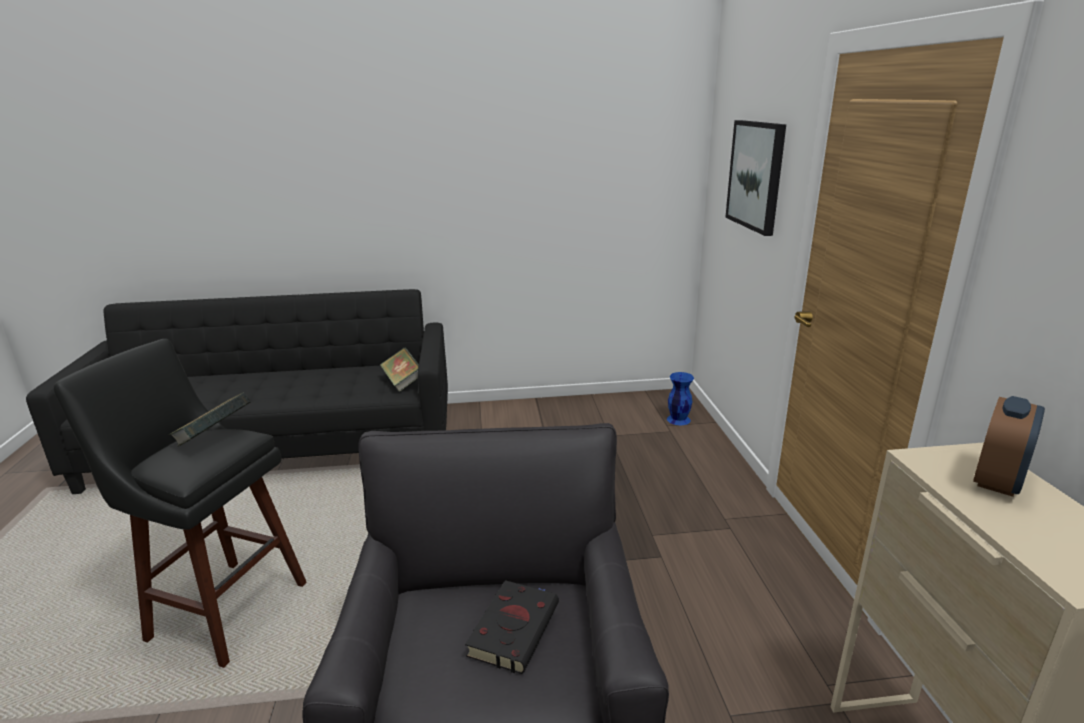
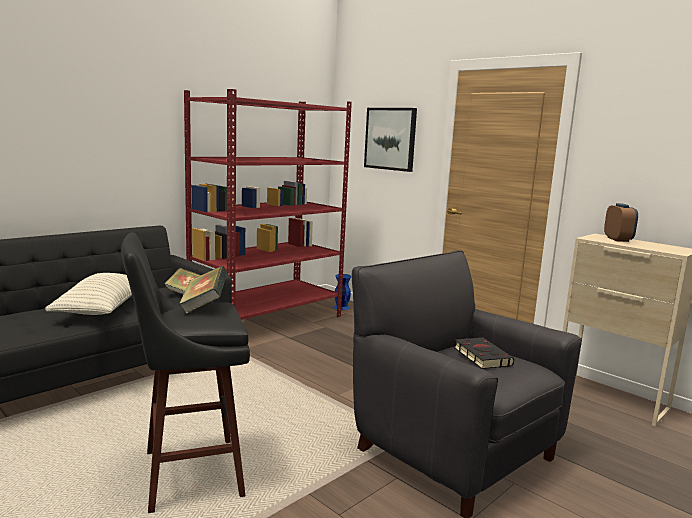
camera: 40 degrees left, 10 degrees down
none -> pillow [45,273,132,315]
none -> red bookcase [184,89,352,320]

